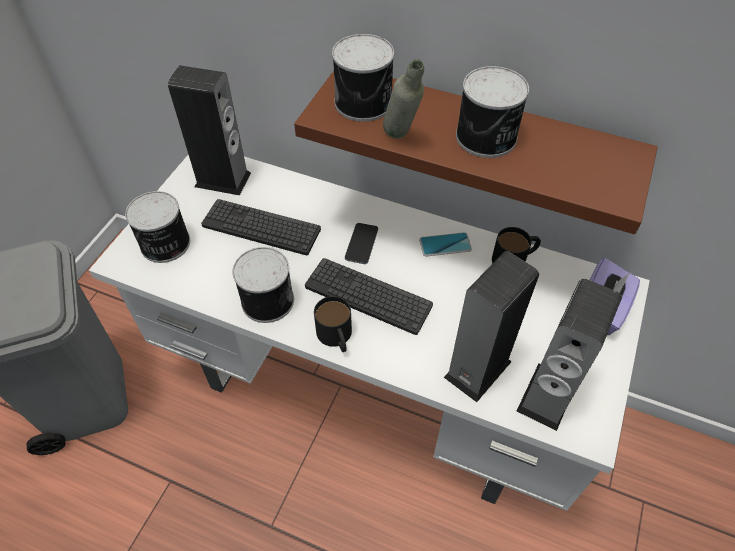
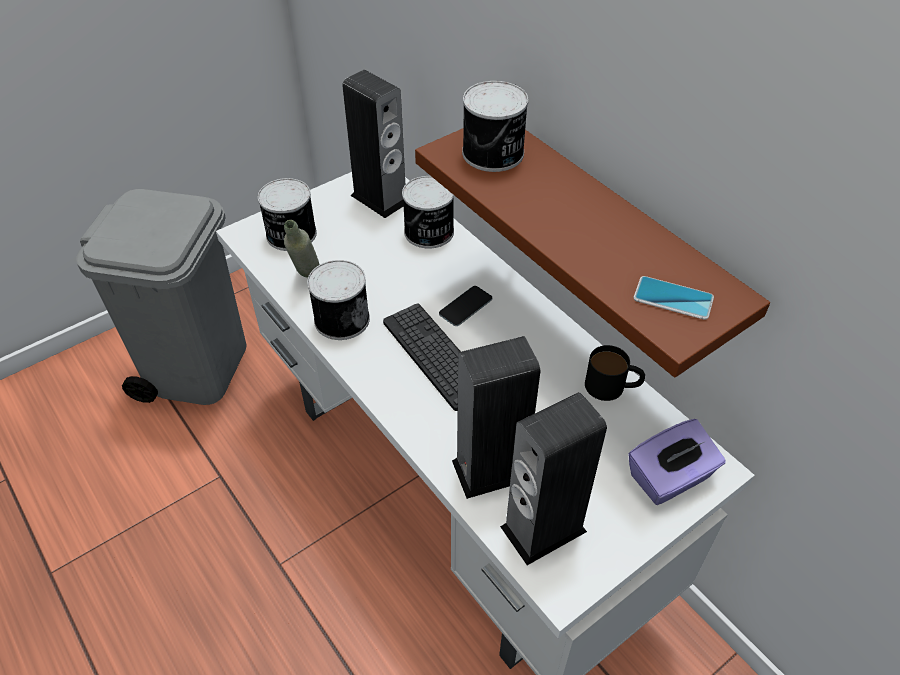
camera: 30 degrees right, 5 degrees down
keyboard [201,199,321,255] -> none
black mug [314,296,352,352] -> none
grey bottle [383,59,424,138] -> grey bottle moved to [284,220,320,278]
phone [419,232,472,257] -> phone moved to [633,276,714,320]
can [456,66,529,158] -> can moved to [402,176,454,249]

